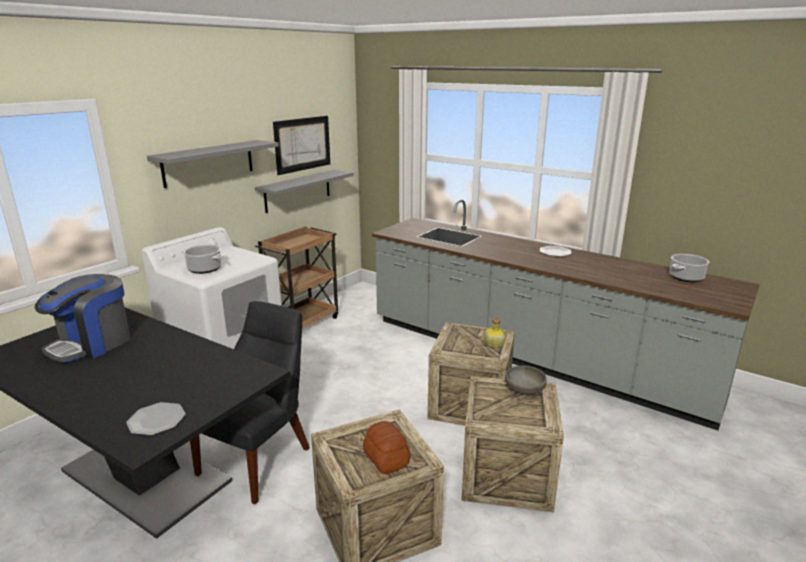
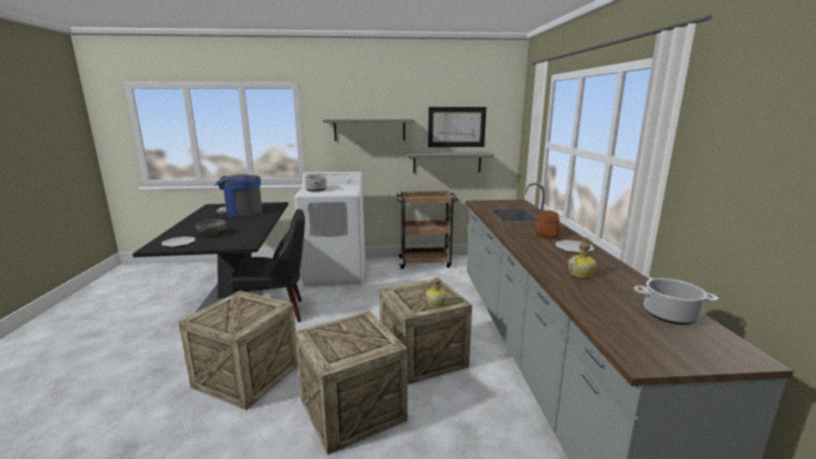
camera: 50 degrees right, 5 degrees down
bread [363,421,410,474] -> bread moved to [535,210,560,238]
grey bowl [505,366,547,395] -> grey bowl moved to [196,219,226,236]
none -> bottle [568,243,597,278]

